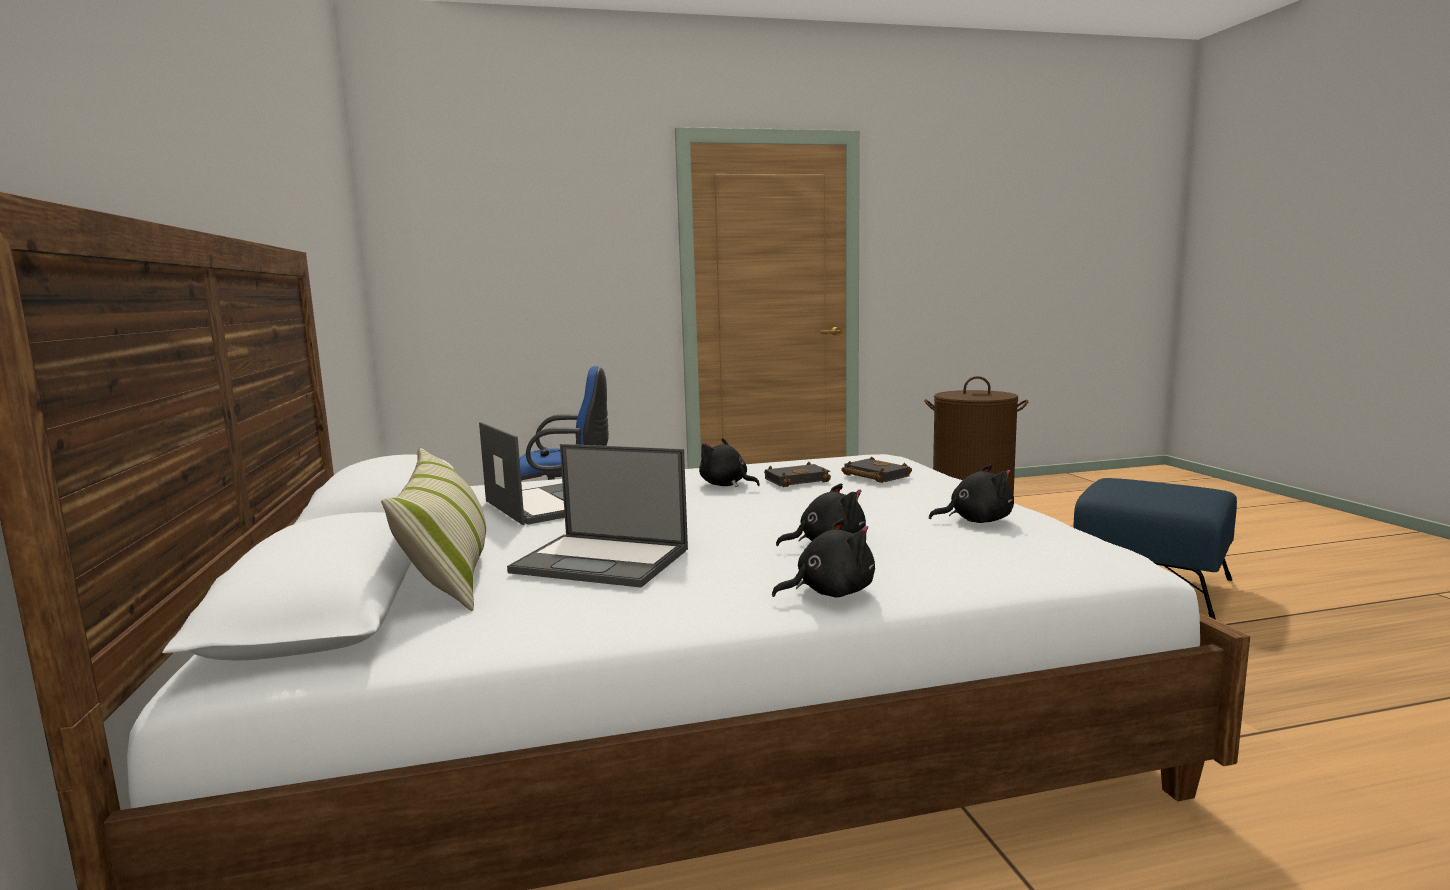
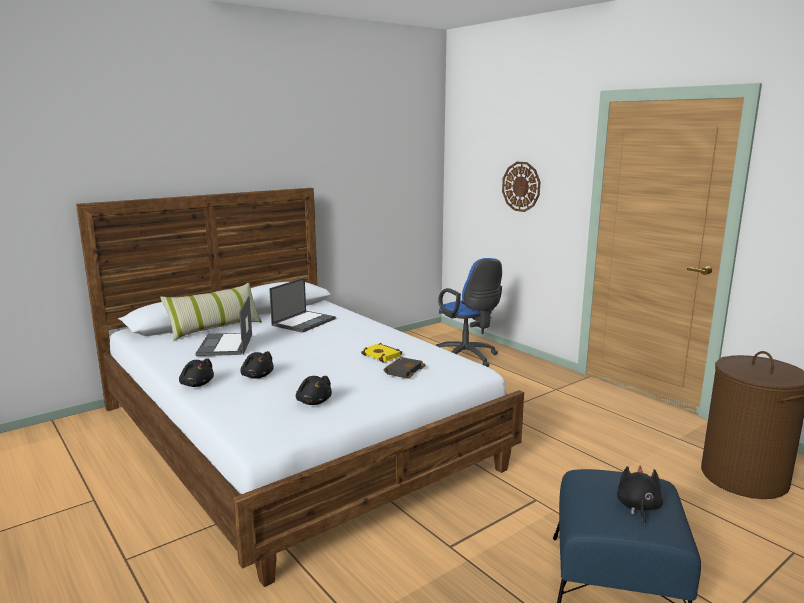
camera: 65 degrees right, 5 degrees up
black plush toy [699,438,760,487] -> black plush toy moved to [617,465,663,525]
black book [764,462,831,487] -> yellow book [361,343,402,362]
none -> wall clock [502,162,540,212]

